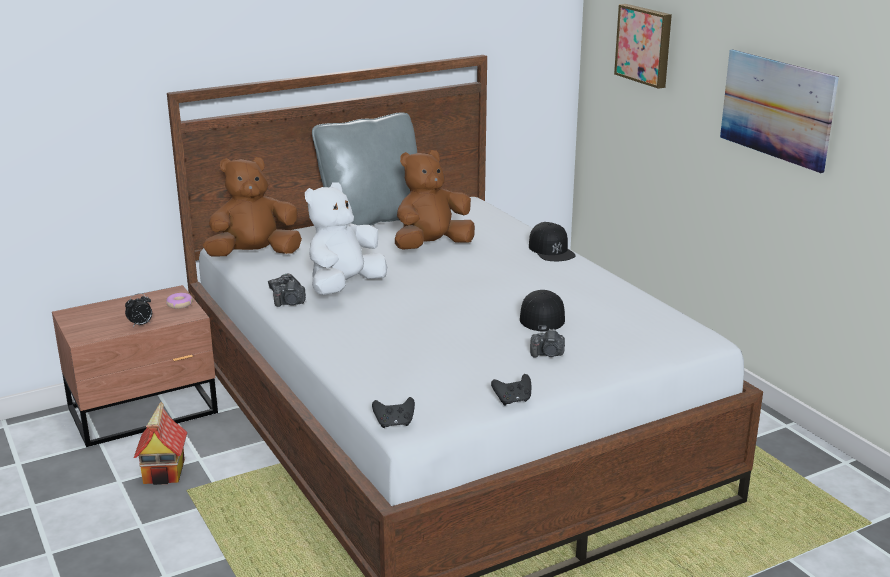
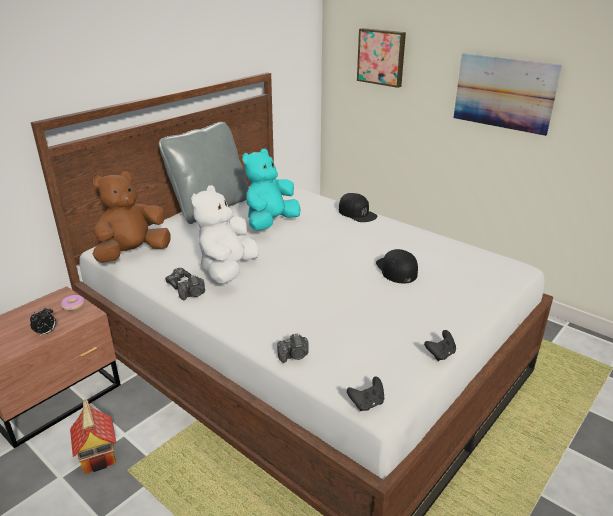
camera: 20 degrees left, 5 degrees up
brown plush toy [395,150,475,250] -> turquoise plush toy [242,149,301,231]
camera [530,329,565,358] -> camera moved to [277,333,309,363]

